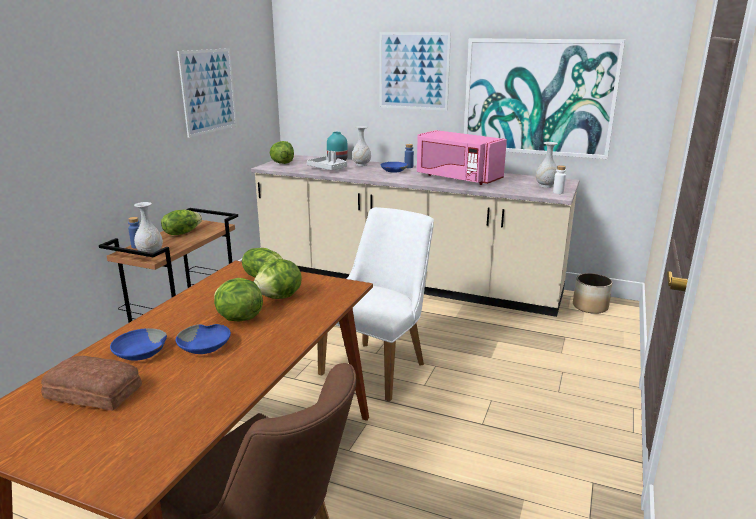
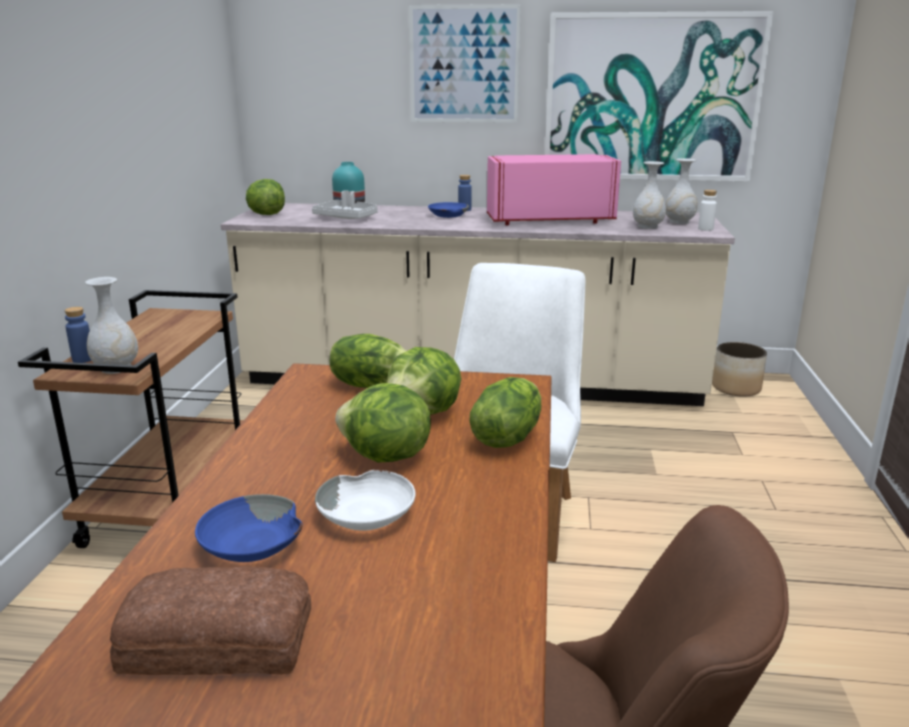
camera: 15 degrees left, 0 degrees up
lettuce [161,210,202,235] -> lettuce moved to [469,377,541,448]
blue bowl [176,324,231,354] -> white bowl [315,470,416,531]
picture [177,48,237,138] -> none
white vase [352,126,371,166] -> white vase moved to [633,161,666,229]
pink microwave [417,130,507,185] -> pink microwave turned 150 degrees clockwise [487,154,621,225]

